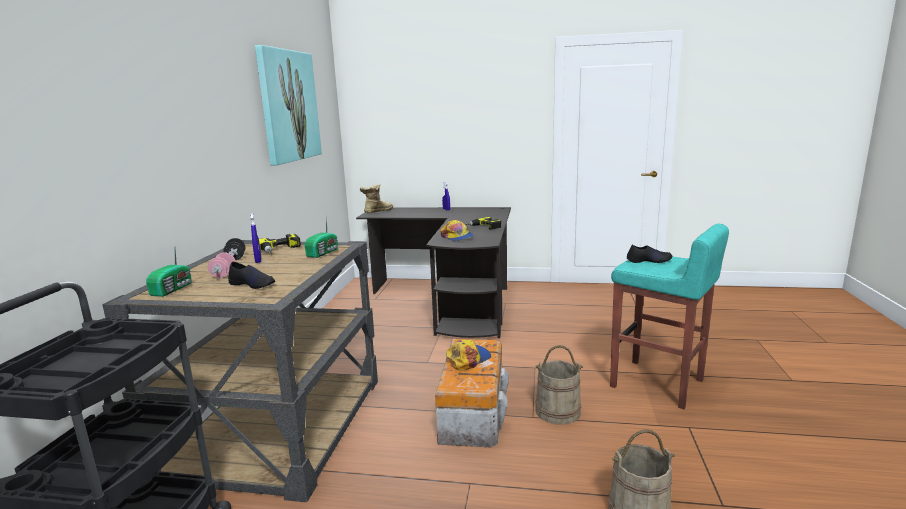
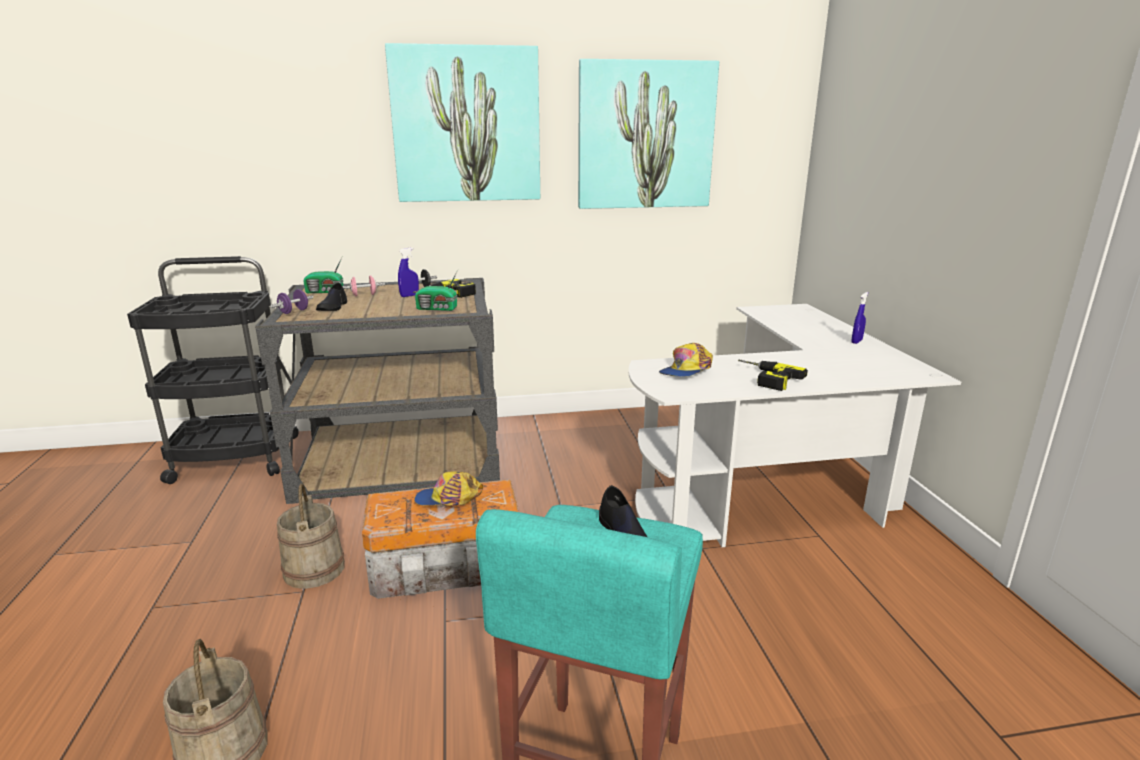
camera: 70 degrees right, 5 degrees up
black desk [356,207,511,338] -> white desk [629,304,961,547]
boot [360,184,393,213] -> none
cap [446,340,491,371] -> cap turned 150 degrees clockwise [414,471,483,505]
beige bucket [535,345,583,425] -> beige bucket moved to [277,484,345,589]
none -> purple dumbbell [270,289,313,314]
none -> picture [385,43,540,202]

